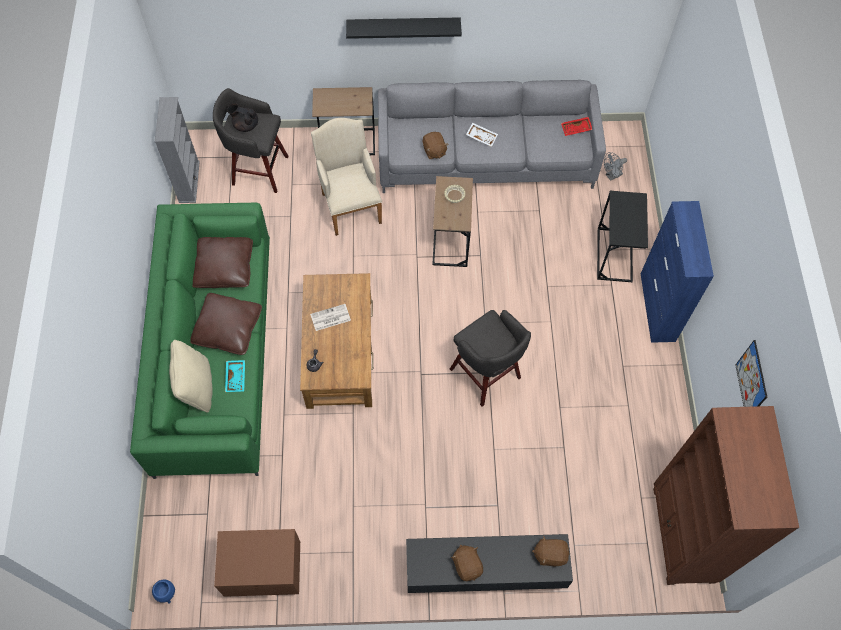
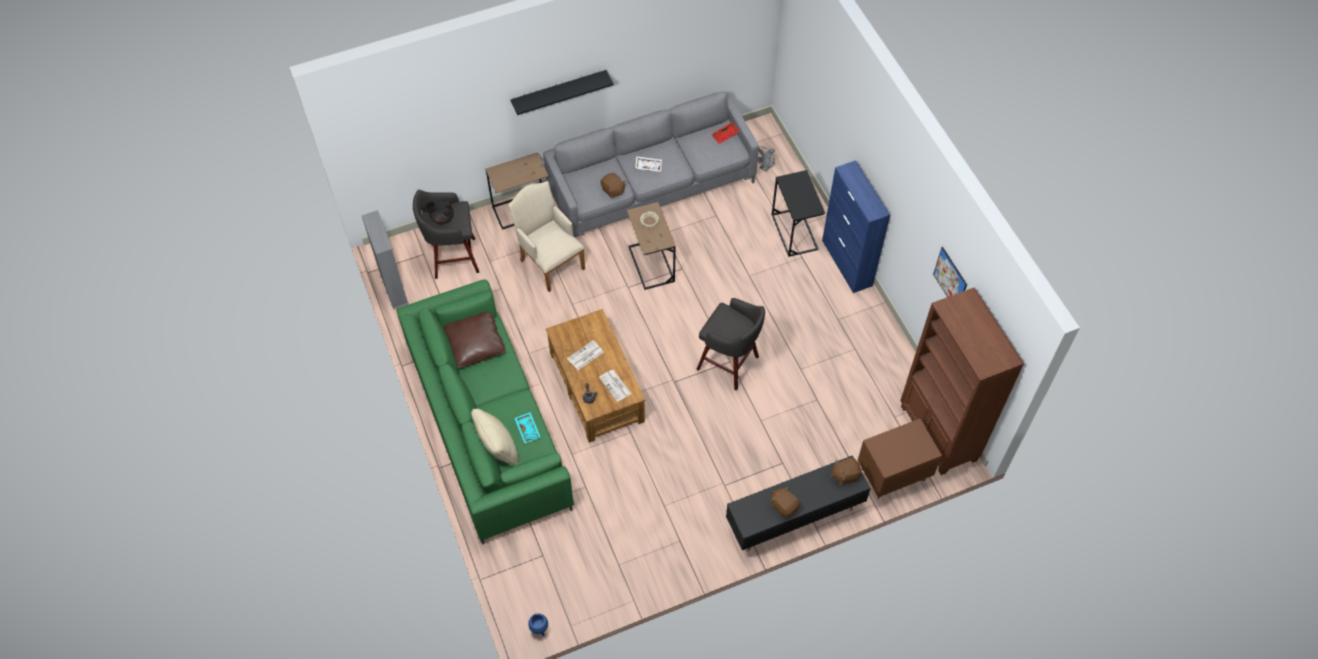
camera: 20 degrees left, 5 degrees down
brown pillow [190,293,262,355] -> none
brown nightstand [214,529,300,597] -> brown nightstand moved to [858,419,942,499]
none -> newspaper [599,370,631,402]

